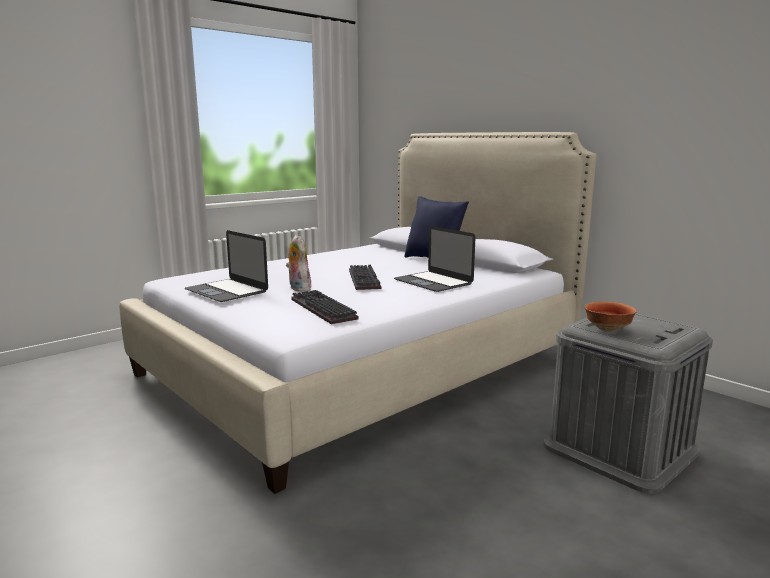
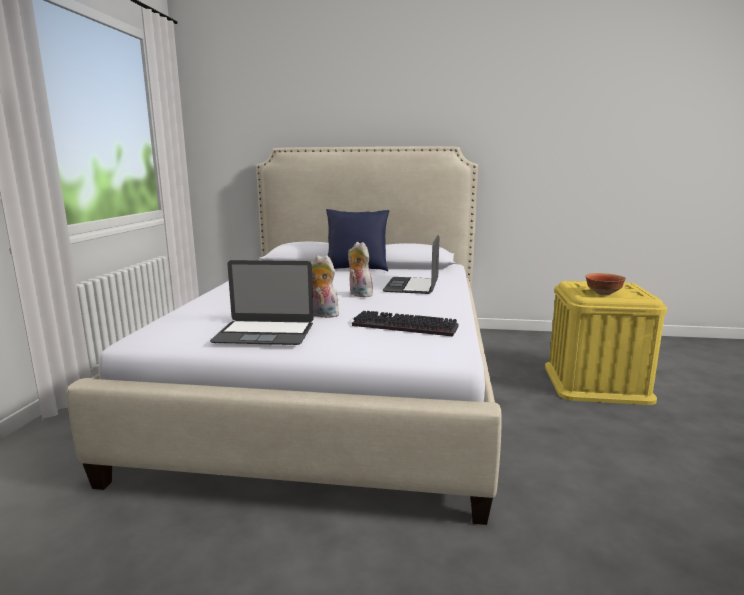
camera: 40 degrees left, 0 degrees up
keyboard [349,265,381,290] -> plush toy [348,242,373,297]
laptop [394,226,476,292] -> laptop turned 90 degrees clockwise [383,235,439,294]
grey storage box [544,313,713,494] -> yellow storage box [545,281,667,405]

